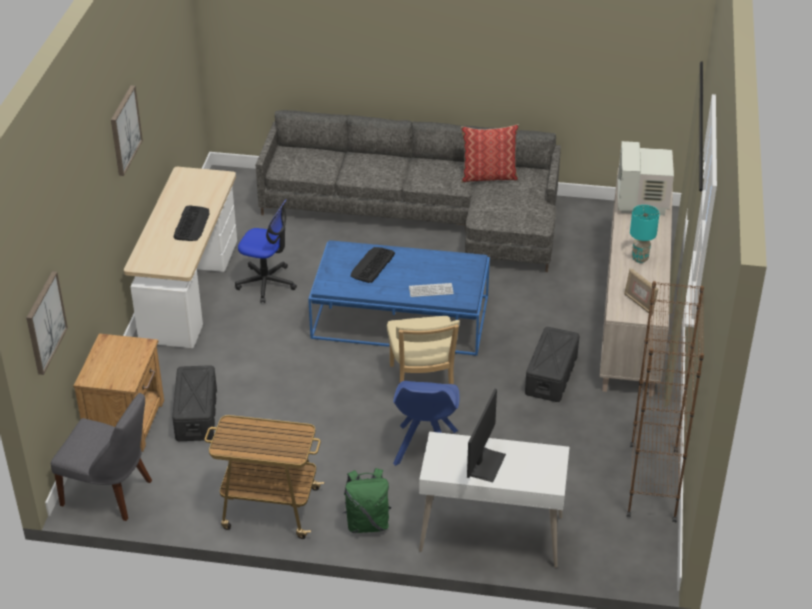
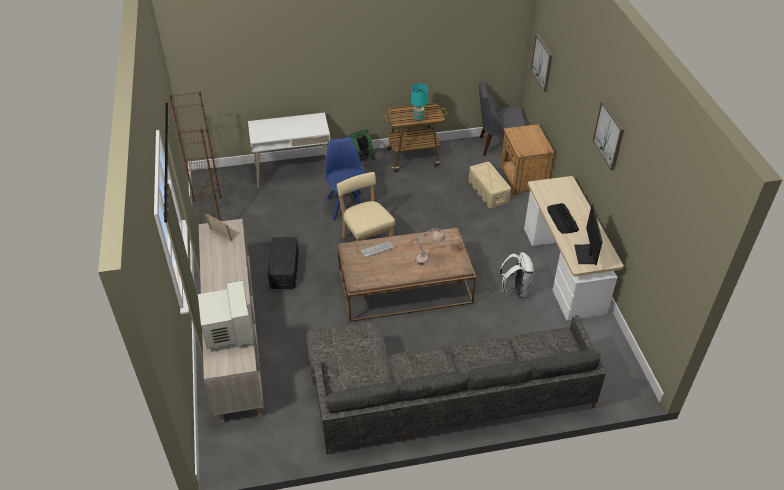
camera: 160 degrees right, 5 degrees up
black storage box [172,365,217,441] -> beige storage box [469,162,511,209]
office chair [235,199,297,303] -> white backpack [499,252,535,298]
blue coffee table [308,240,490,356] -> brown coffee table [337,228,476,322]
keyboard [350,247,395,283] -> beige table lamp [415,226,445,265]
pillow [461,124,519,182] -> none
monitor [467,389,506,483] -> monitor moved to [574,204,603,265]
turquoise table lamp [630,205,659,263] -> turquoise table lamp moved to [411,84,428,121]

